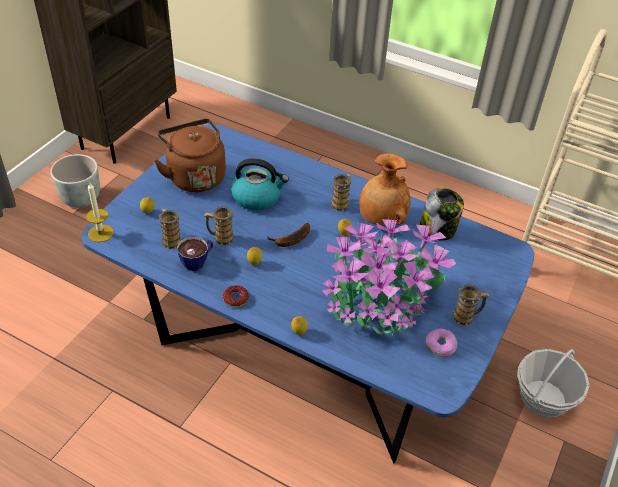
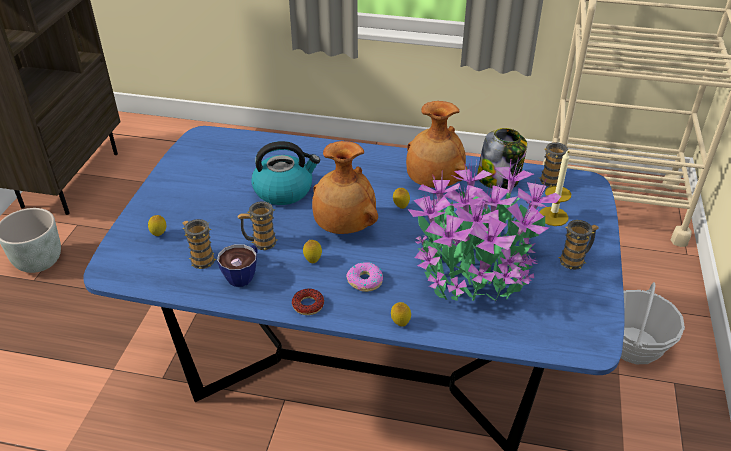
camera: 15 degrees left, 5 degrees down
candle [86,183,114,242] -> candle moved to [539,150,571,226]
brown kettle [154,119,226,192] -> none
banana [267,223,310,247] -> brown vase [312,141,378,234]
mug [331,174,352,211] -> mug moved to [539,142,569,187]
donut [426,328,457,356] -> donut moved to [346,262,383,292]

